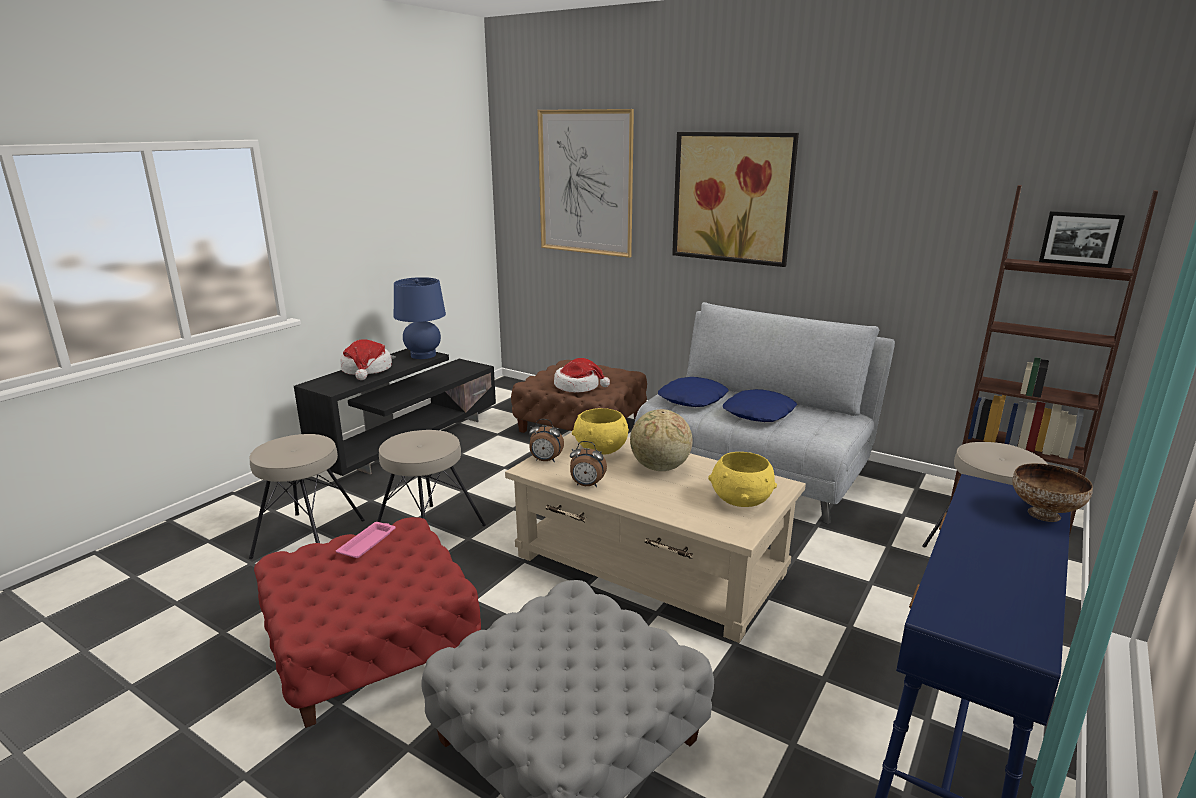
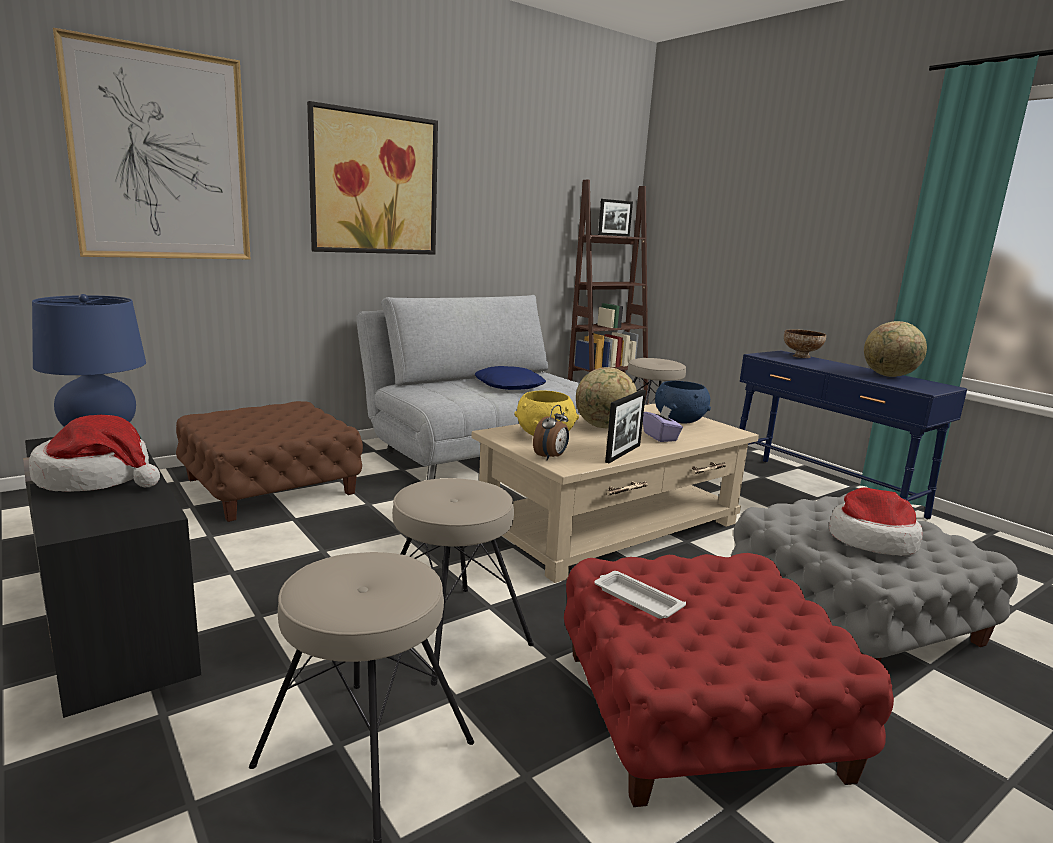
camera: 70 degrees left, 5 degrees down
pink tray [336,522,396,558] -> white tray [594,571,686,619]
hat [554,358,610,393] -> hat moved to [829,487,923,556]
alarm clock [570,441,607,487] -> picture frame [605,390,646,463]
blue pillow [658,377,729,407] -> none
yellow bowl [708,452,777,507] -> blue bowl [655,381,711,424]
none -> purple tissue box [643,405,683,442]
none -> globe [864,321,927,377]

